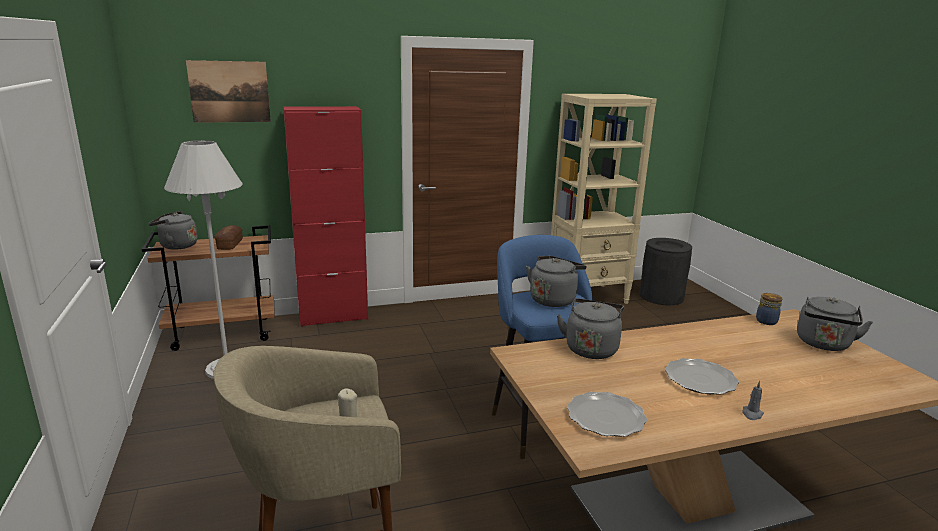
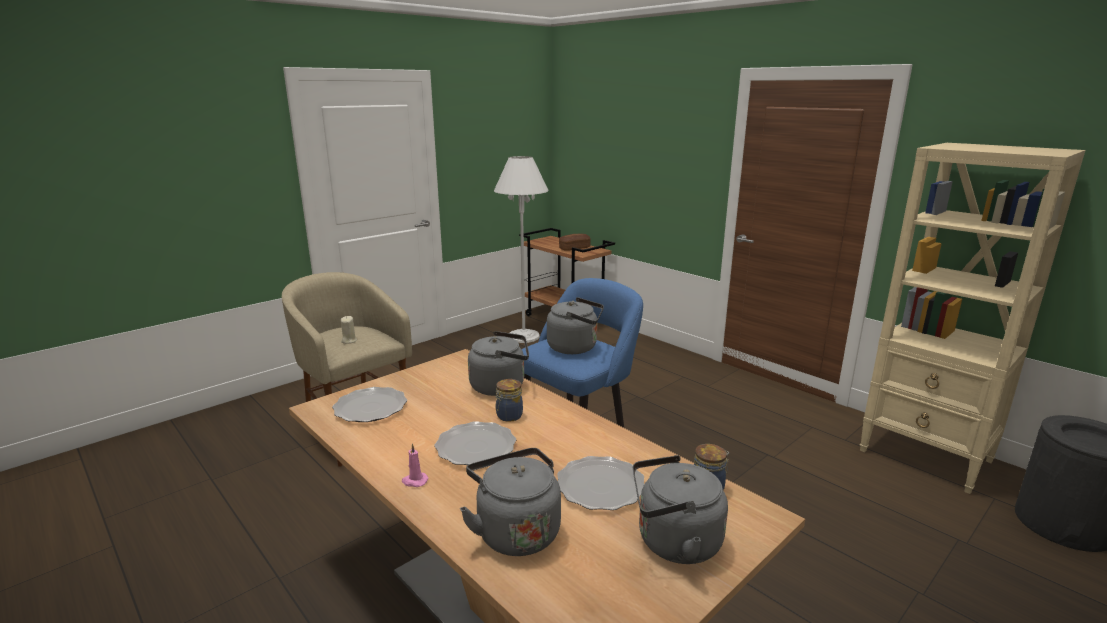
camera: 65 degrees right, 0 degrees up
grey kettle [149,211,197,250] -> grey kettle moved to [460,448,561,556]
picture [186,60,271,123] -> none
red cabinet [283,106,368,327] -> none
grey candle [742,381,764,420] -> pink candle [402,444,429,487]
none -> jar [495,379,523,422]
none -> plate [557,456,644,510]

